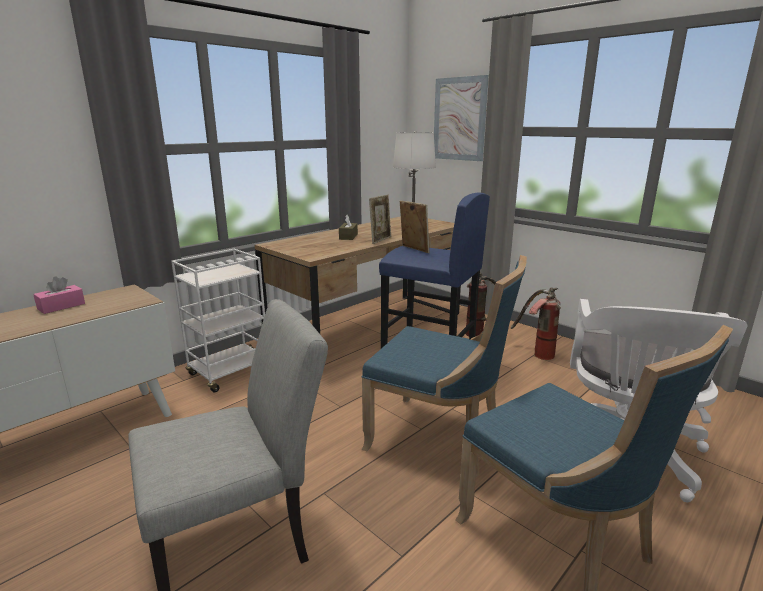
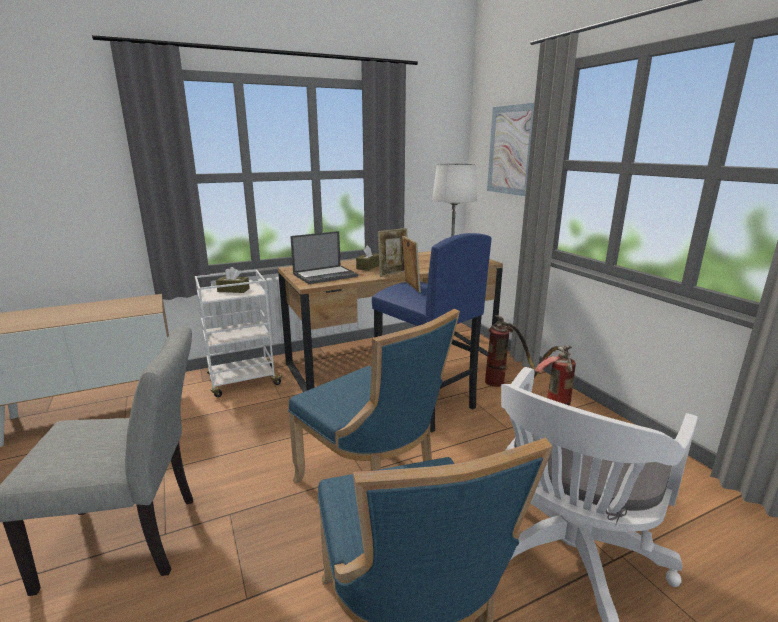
camera: 20 degrees right, 0 degrees up
pink tissue box [33,276,85,314] -> none
none -> brown tissue box [216,267,250,293]
none -> laptop [290,231,358,284]

